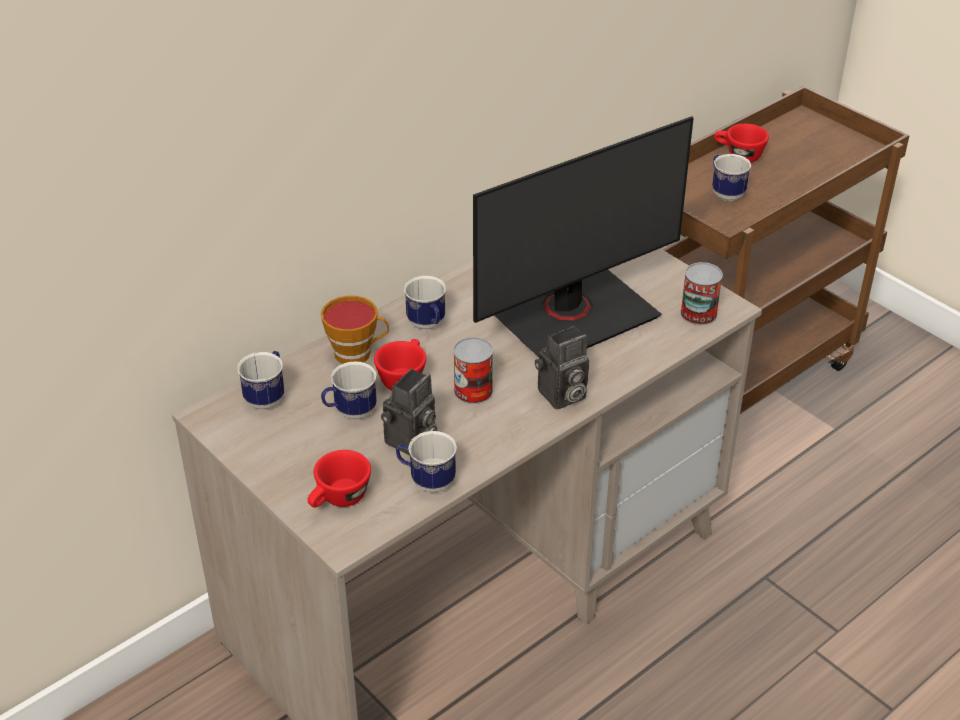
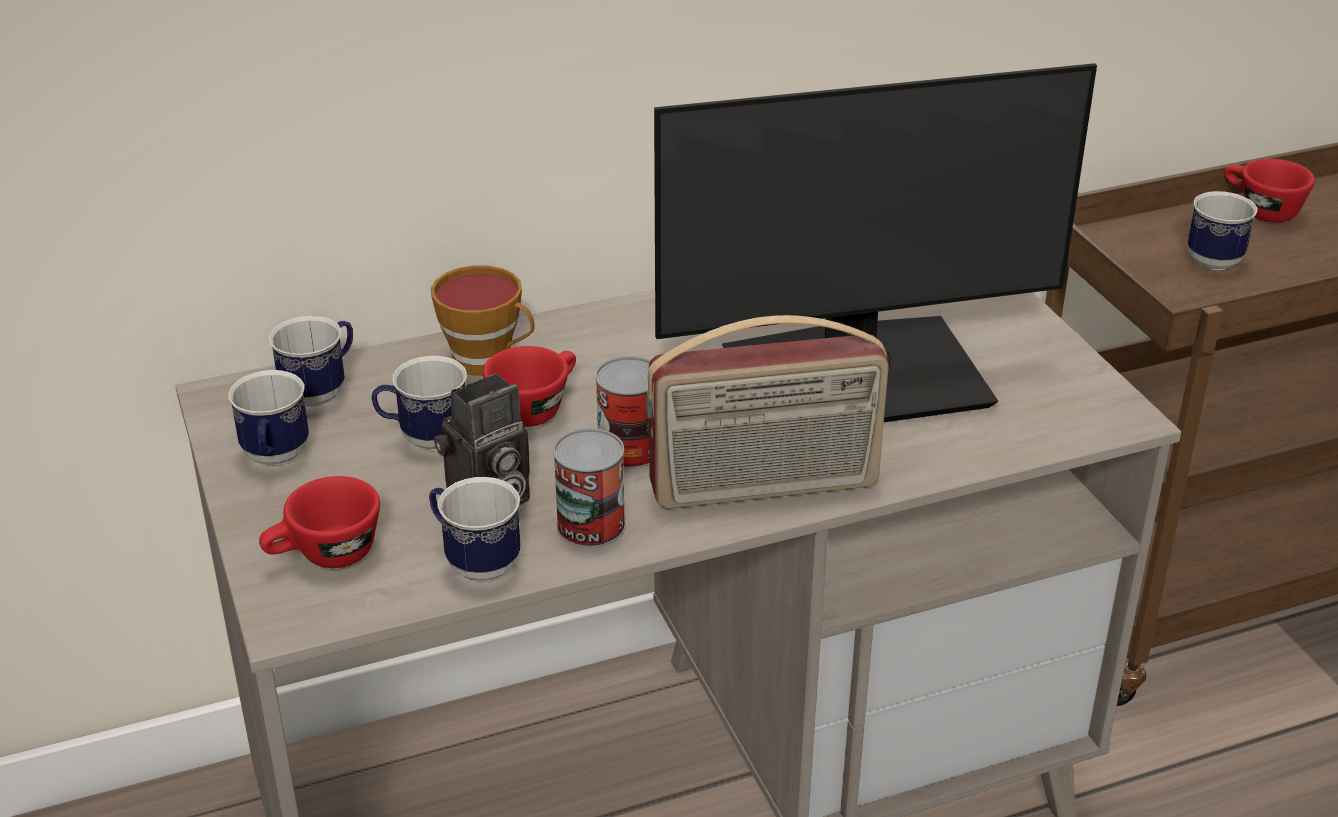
camera: 20 degrees right, 5 degrees down
mug [404,276,446,330] -> mug moved to [228,370,309,465]
camera [535,326,589,409] -> radio [646,315,888,509]
can [680,262,723,325] -> can moved to [553,428,626,548]

